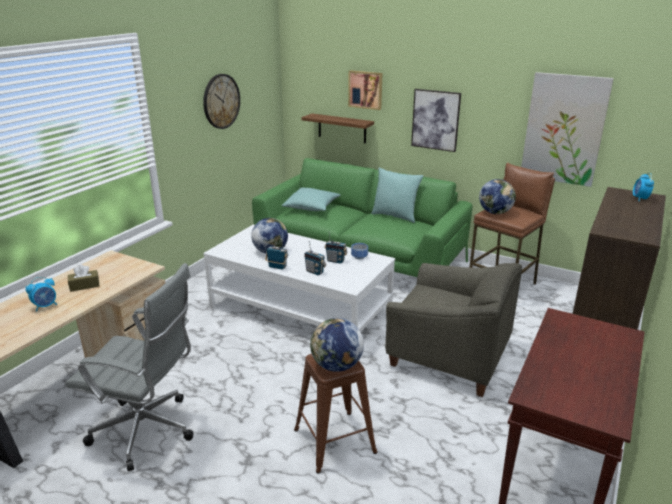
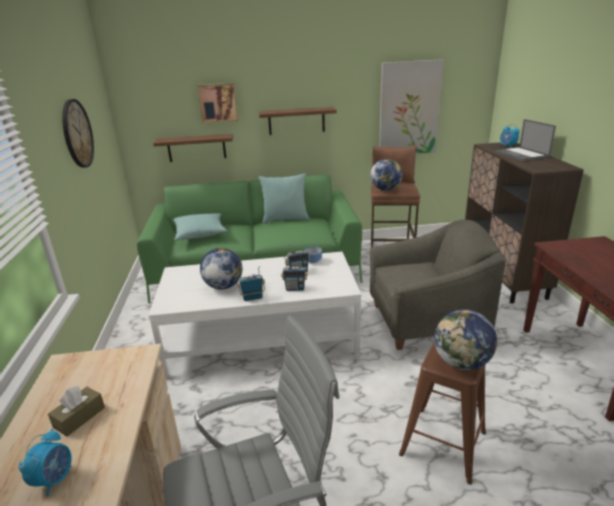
camera: 35 degrees left, 0 degrees up
picture [411,89,461,152] -> shelf [259,107,337,135]
none -> laptop [494,119,556,161]

